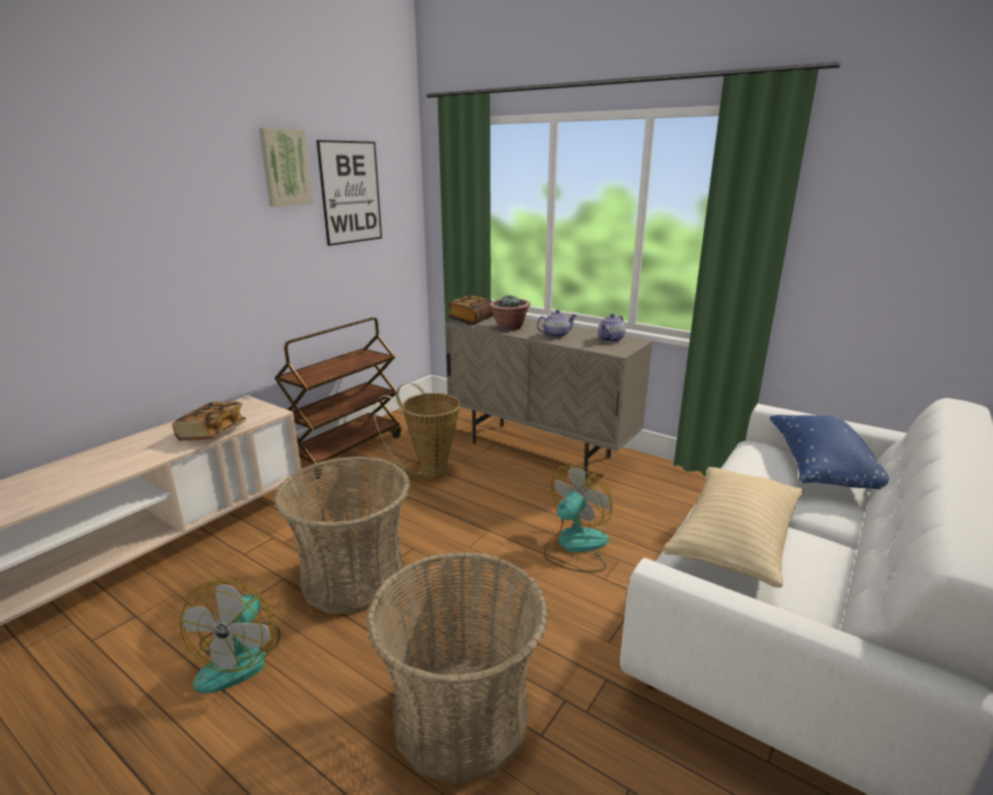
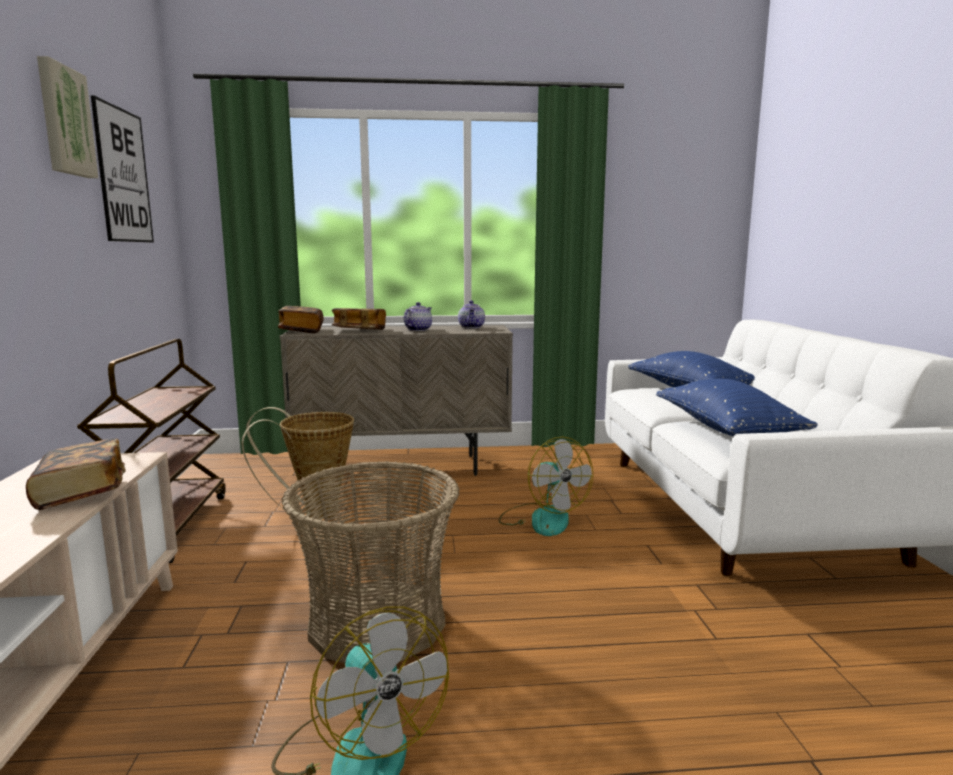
camera: 40 degrees left, 10 degrees down
basket [366,551,548,784] -> none
potted plant [490,295,530,331] -> book [332,308,386,330]
fan [544,465,613,572] -> fan turned 150 degrees clockwise [498,437,593,536]
beige pillow [664,467,804,588] -> blue pillow [656,379,818,436]

